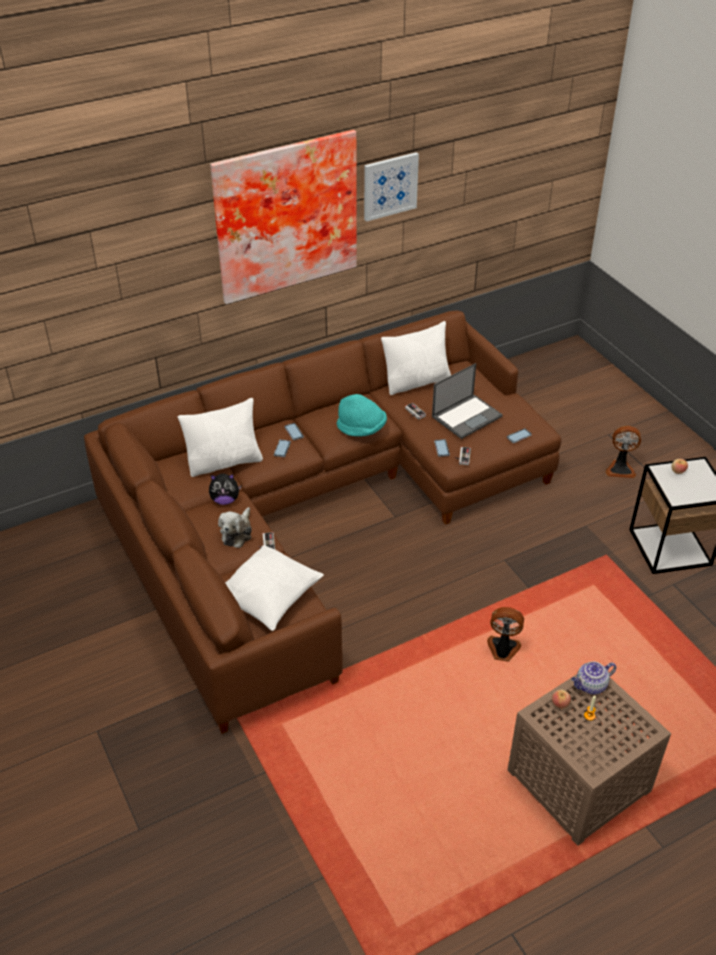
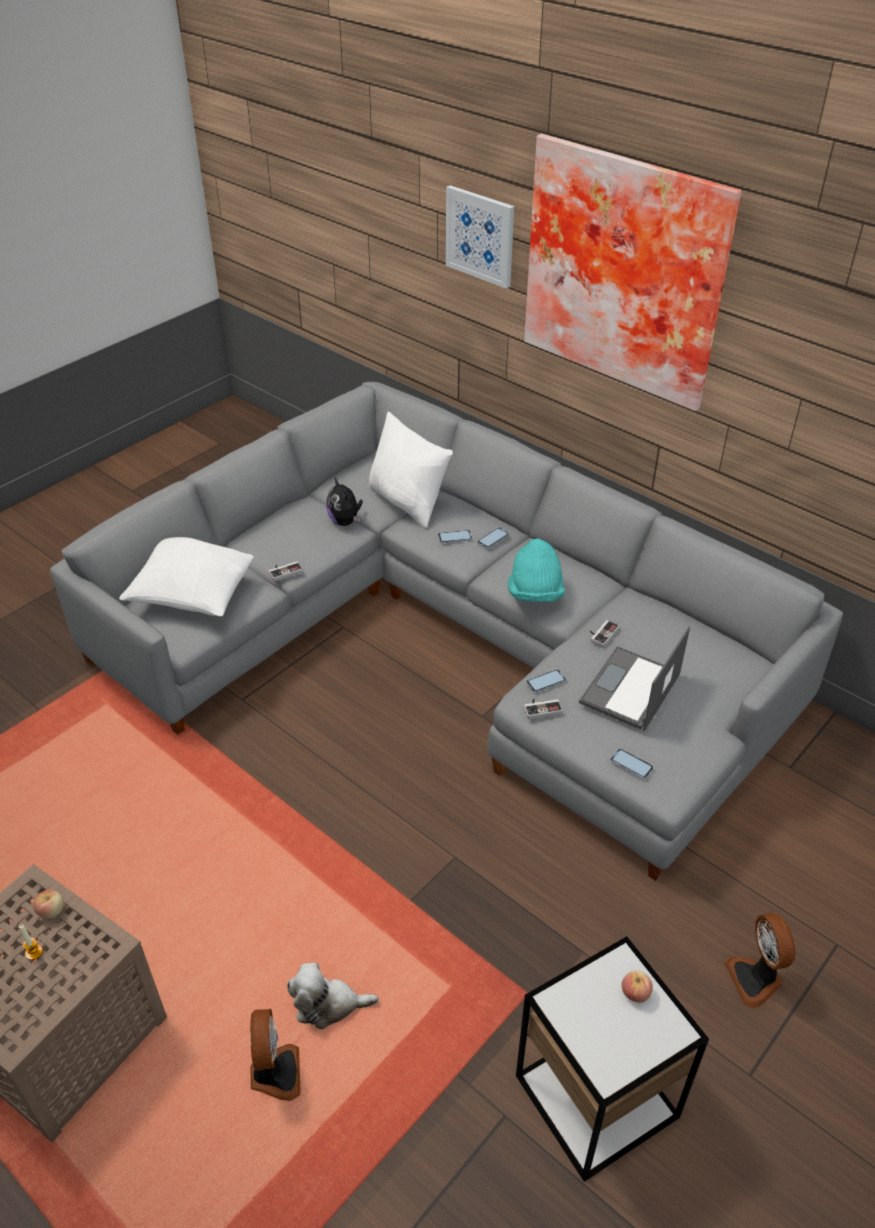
camera: 70 degrees right, 0 degrees up
brown sofa [84,310,562,734] -> grey sofa [50,382,843,881]
plush toy [218,507,252,548] -> plush toy moved to [287,963,379,1029]
picture [364,152,419,222] -> picture moved to [446,185,514,289]
white pillow [381,321,451,395] -> none
laptop [432,363,503,439] -> laptop turned 90 degrees clockwise [579,626,690,731]
fan [487,607,524,662] -> fan moved to [250,1008,301,1101]
teapot [571,661,616,694] -> none

